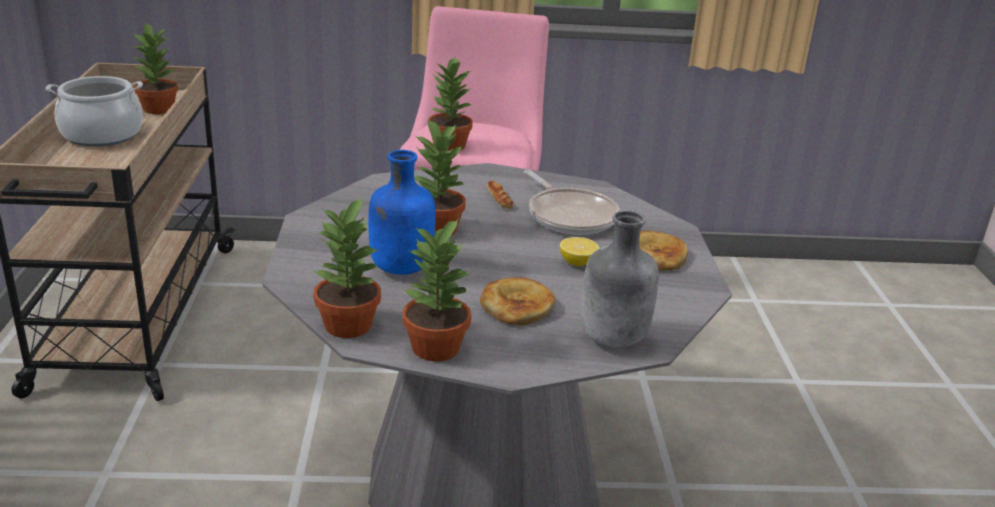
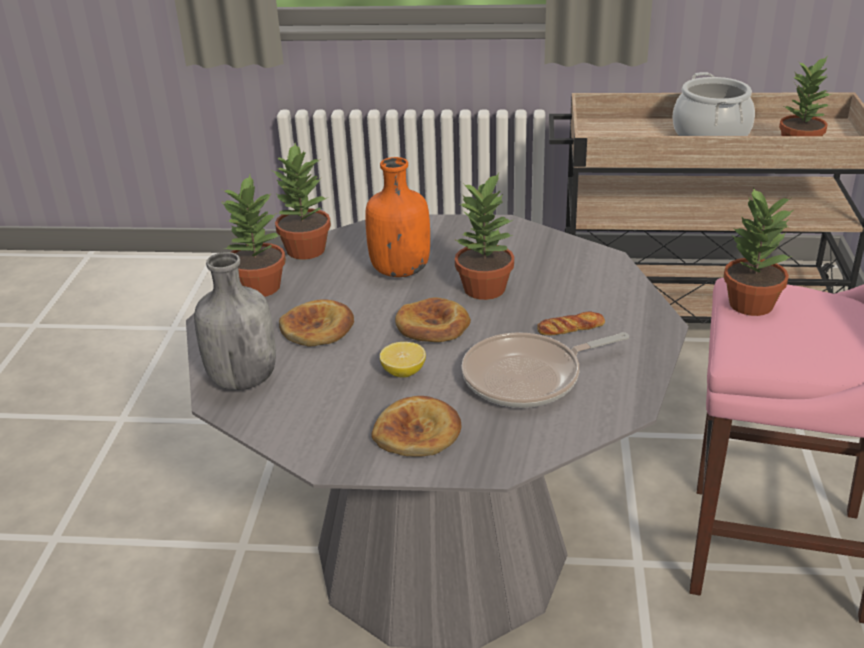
camera: 100 degrees right, 5 degrees up
blue bottle [368,150,436,275] -> orange bottle [365,157,430,277]
none -> bread [395,297,471,342]

